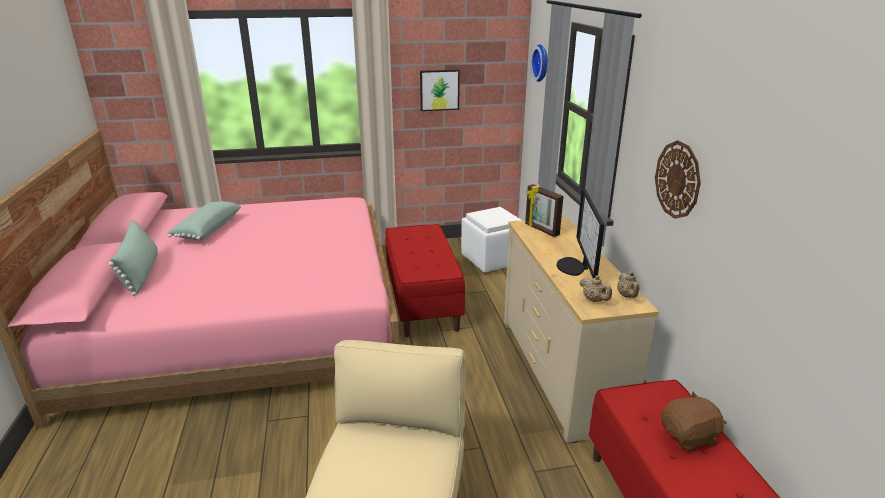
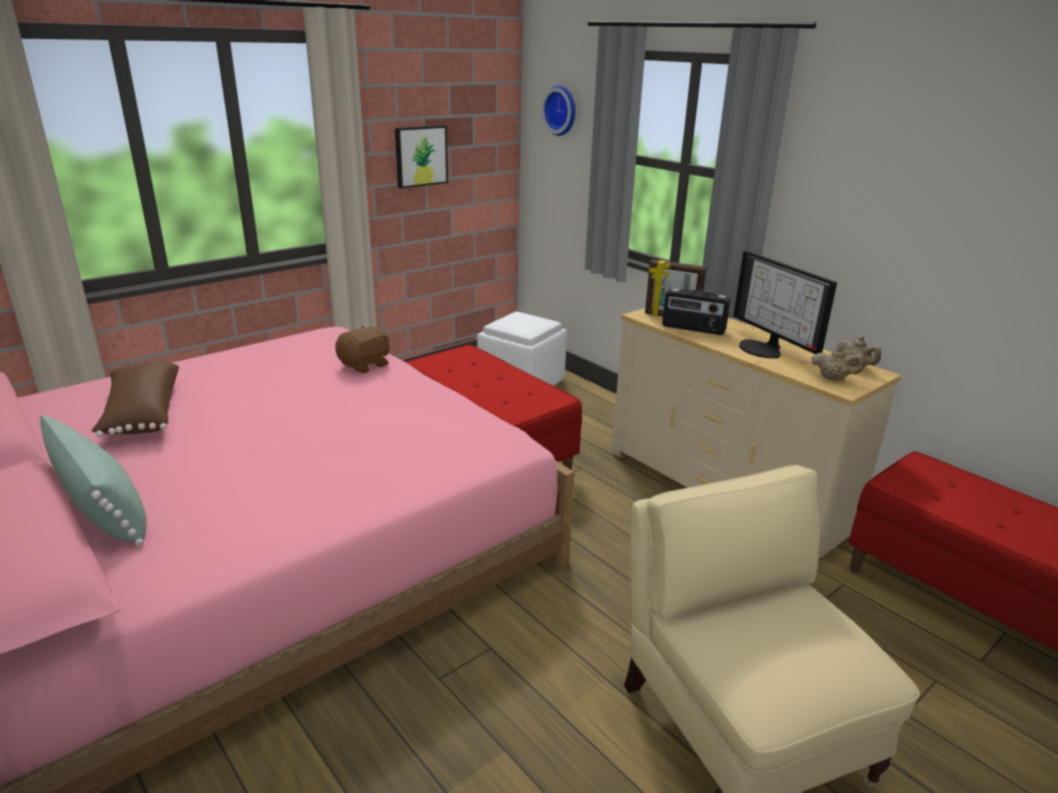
camera: 30 degrees left, 0 degrees up
green pillow [167,201,241,240] -> brown pillow [92,361,179,437]
wall clock [655,140,701,219] -> none
brown plush toy [661,391,727,452] -> brown plush toy moved to [335,326,390,373]
none -> radio [662,289,730,335]

